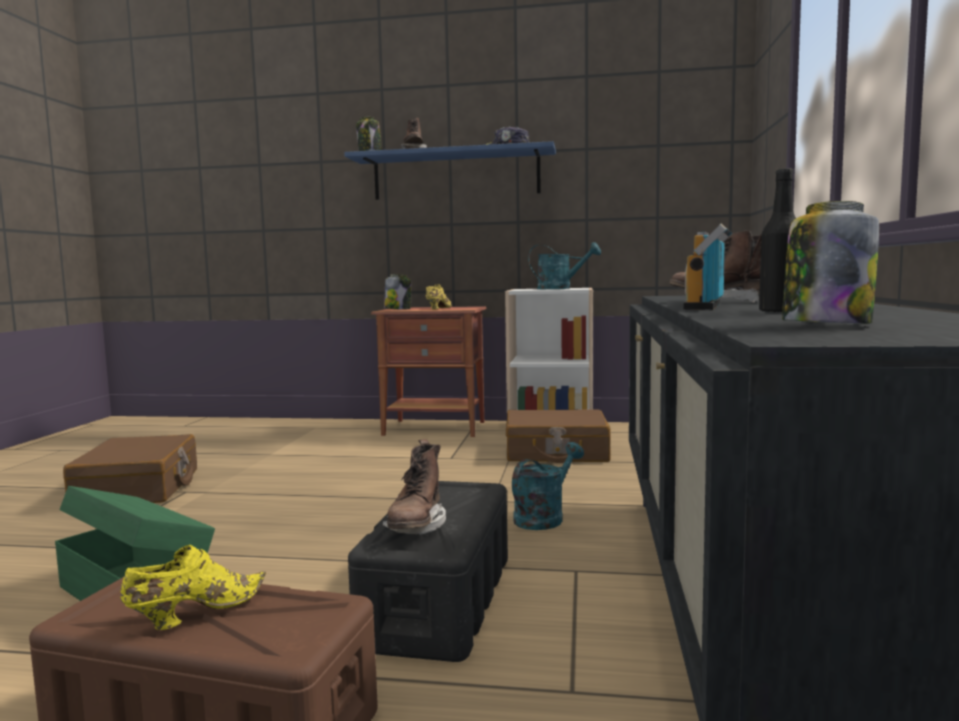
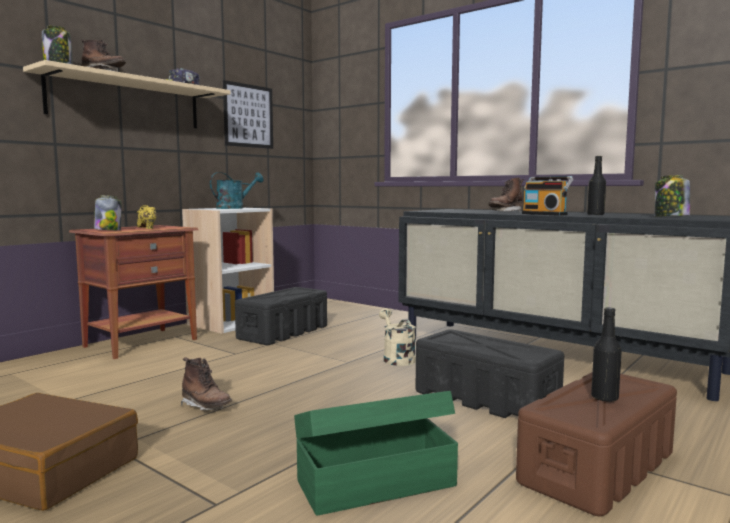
camera: 60 degrees left, 0 degrees up
yellow shoe [120,545,266,630] -> black bottle [591,307,622,402]
blue shelf [344,141,556,200] -> beige shelf [23,60,231,128]
brown boot [383,439,446,535] -> brown boot moved to [181,357,232,411]
brown suitcase [506,409,611,463] -> black storage box [235,287,327,345]
turquoise watering can [512,442,584,530] -> beige watering can [379,308,416,366]
none -> picture [223,80,273,149]

